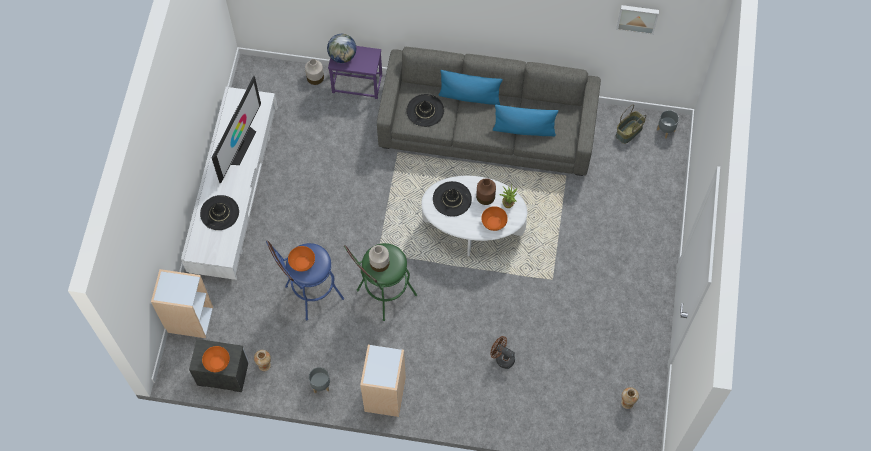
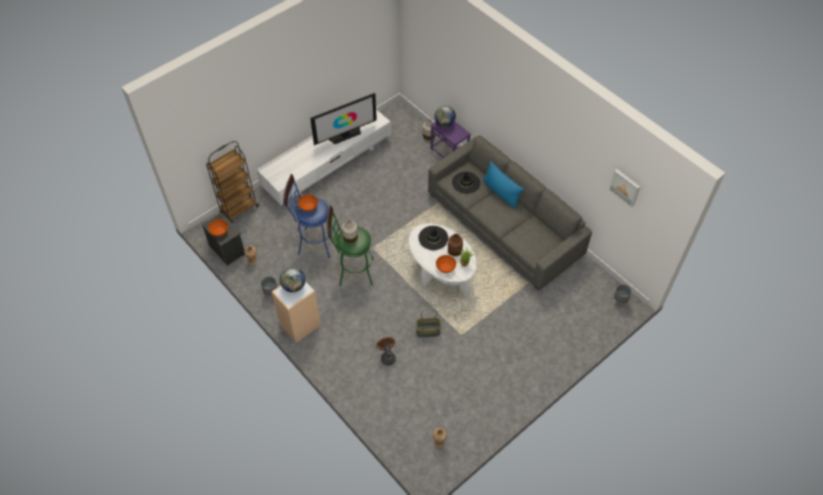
camera: 40 degrees right, 10 degrees down
bookcase [151,269,213,338] -> brown cart [206,141,260,223]
black hat [200,195,239,230] -> none
blue pillow [493,105,559,137] -> none
basket [616,104,646,144] -> basket moved to [416,309,441,338]
none -> globe [280,267,305,292]

